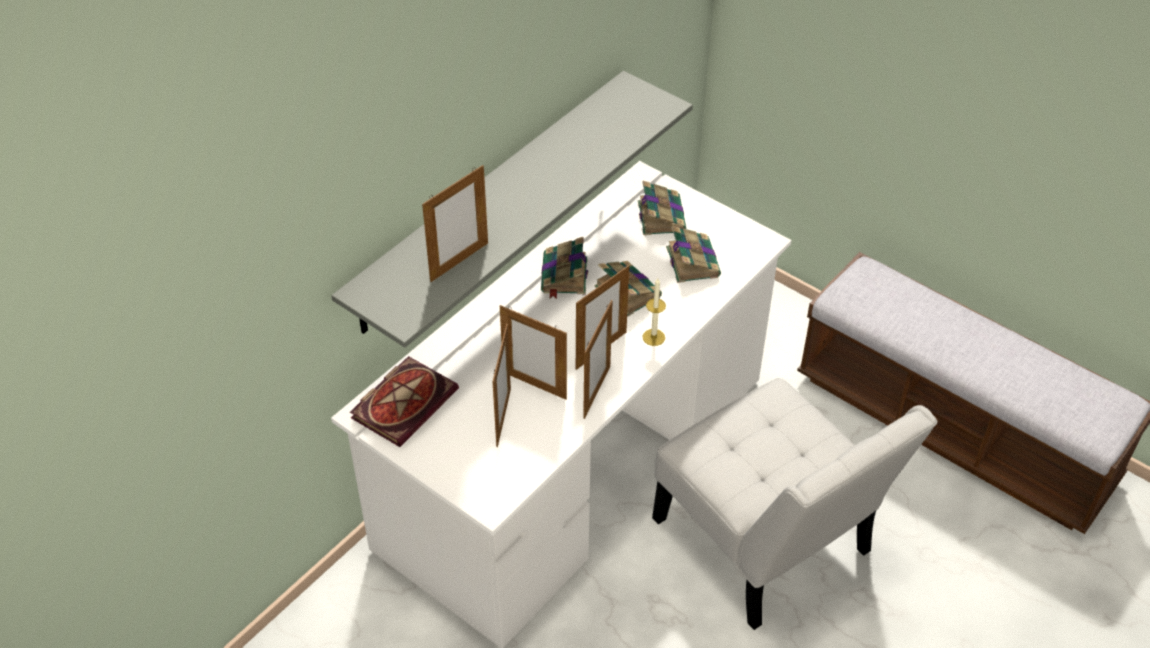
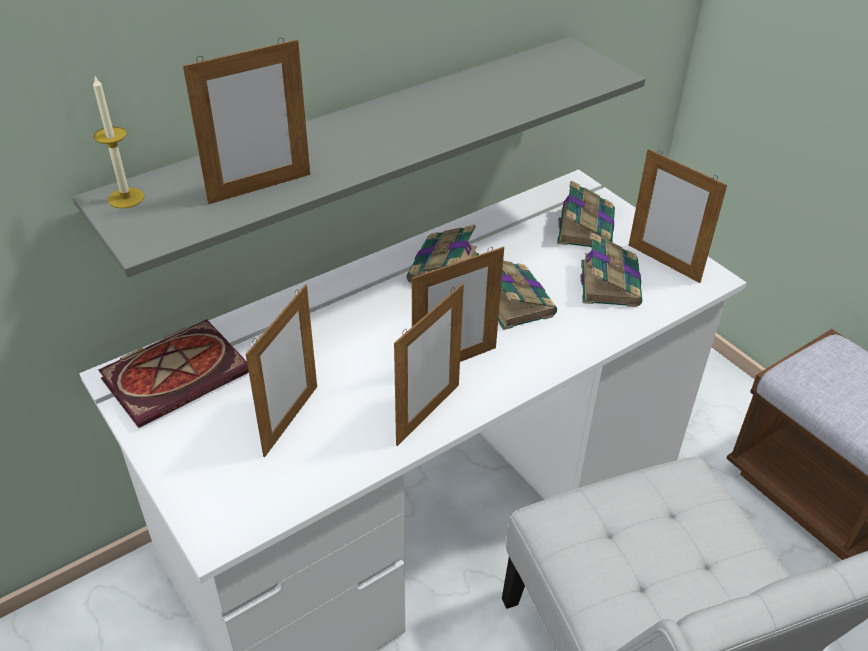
camera: 15 degrees right, 5 degrees down
picture frame [500,305,567,400] -> picture frame moved to [629,149,727,283]
candle [643,278,666,346] -> candle moved to [93,76,144,209]

